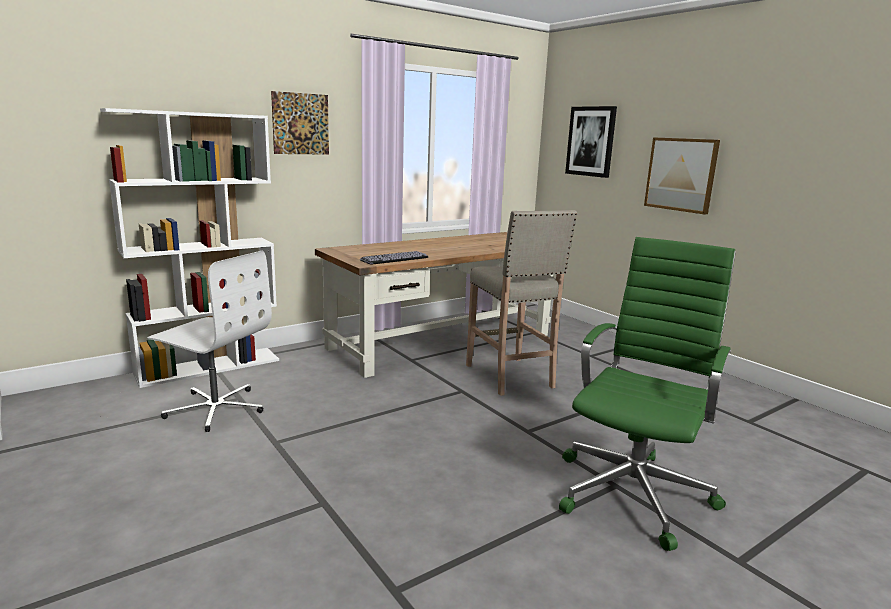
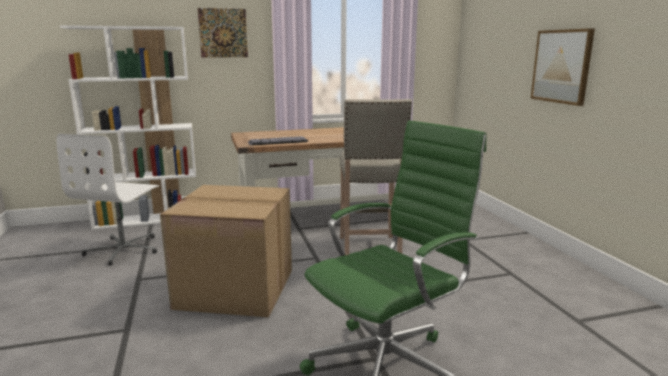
camera: 20 degrees right, 0 degrees up
white office chair [147,251,272,432] -> white office chair turned 60 degrees clockwise [56,134,159,265]
picture [565,106,617,178] -> none
none -> cardboard box [160,185,292,317]

